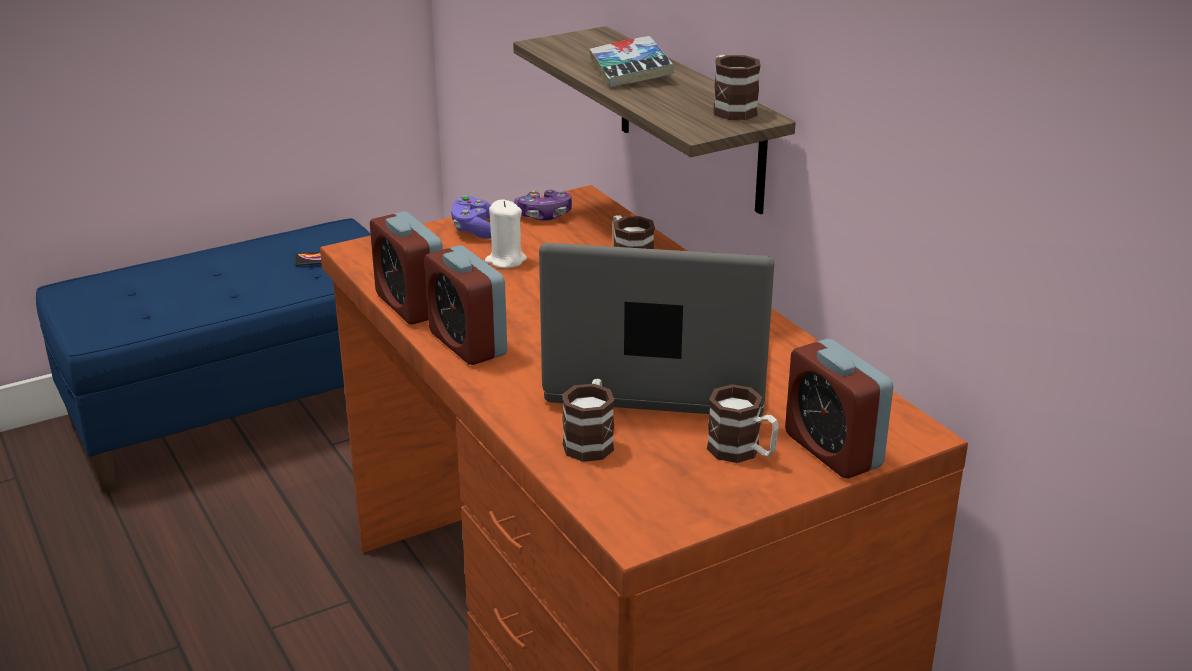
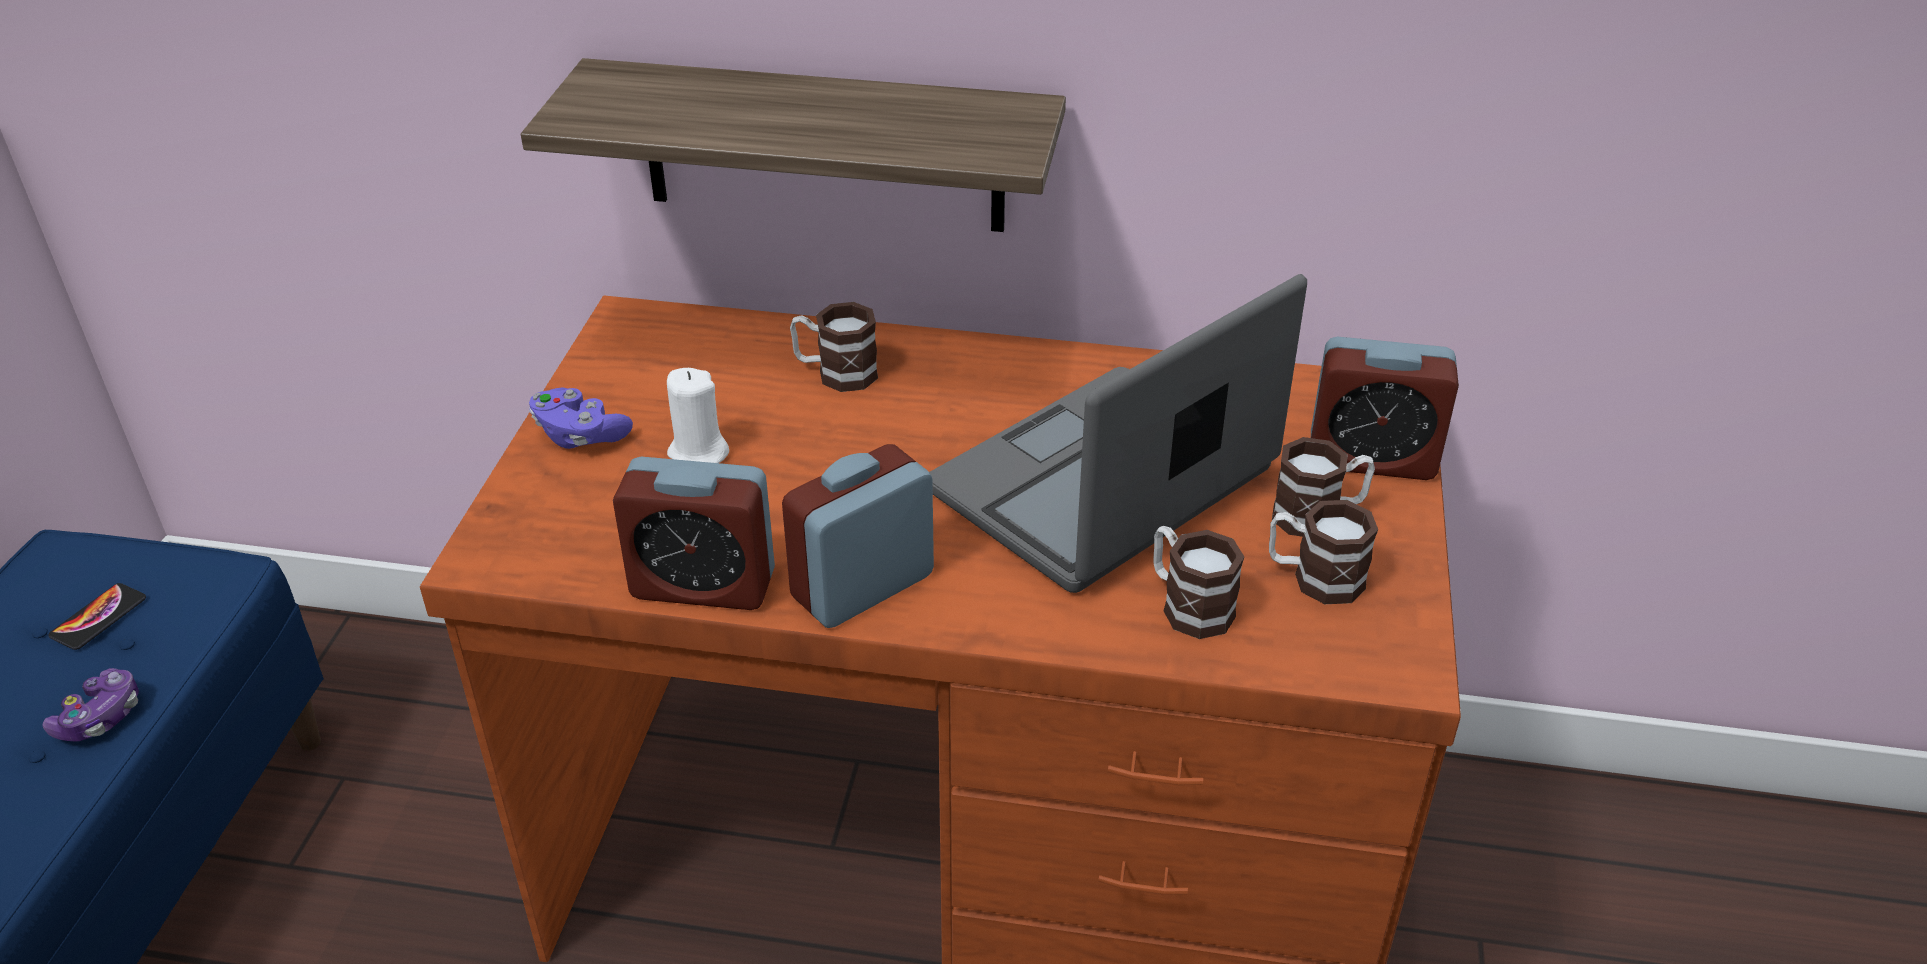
camera: 50 degrees left, 10 degrees up
alarm clock [424,245,507,365] -> alarm clock turned 135 degrees clockwise [782,444,934,628]
game controller [514,190,572,220] -> game controller moved to [42,668,139,742]
book [589,36,674,87] -> none
mug [713,55,761,120] -> mug moved to [1269,500,1378,604]

